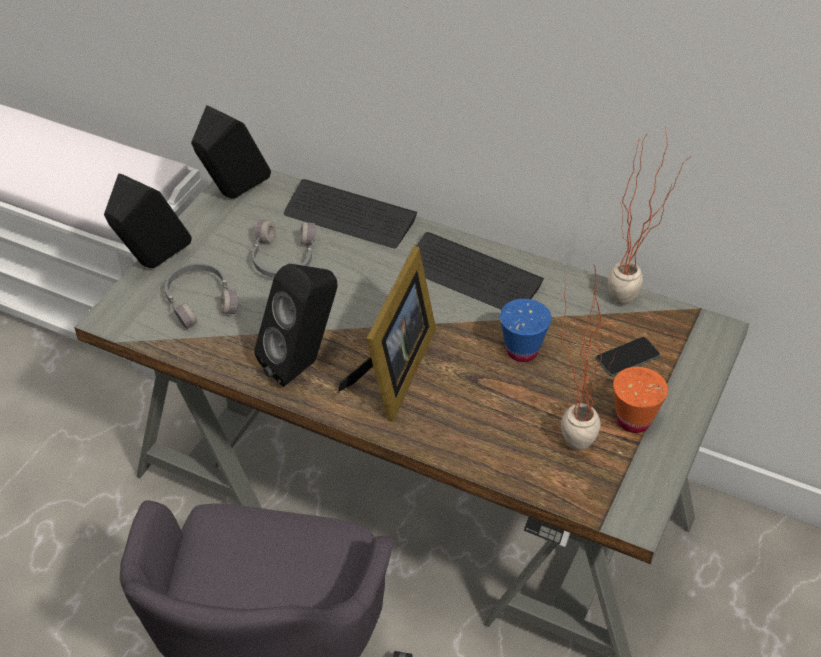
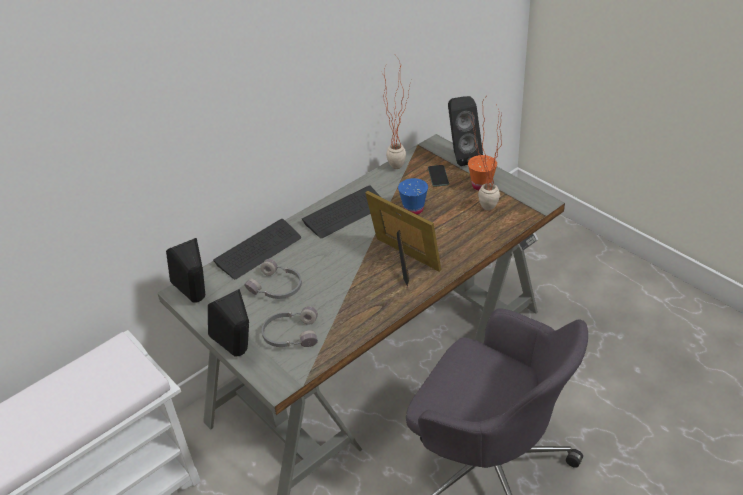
camera: 65 degrees left, 5 degrees down
black speaker [254,264,338,387] -> black speaker moved to [448,96,483,166]

